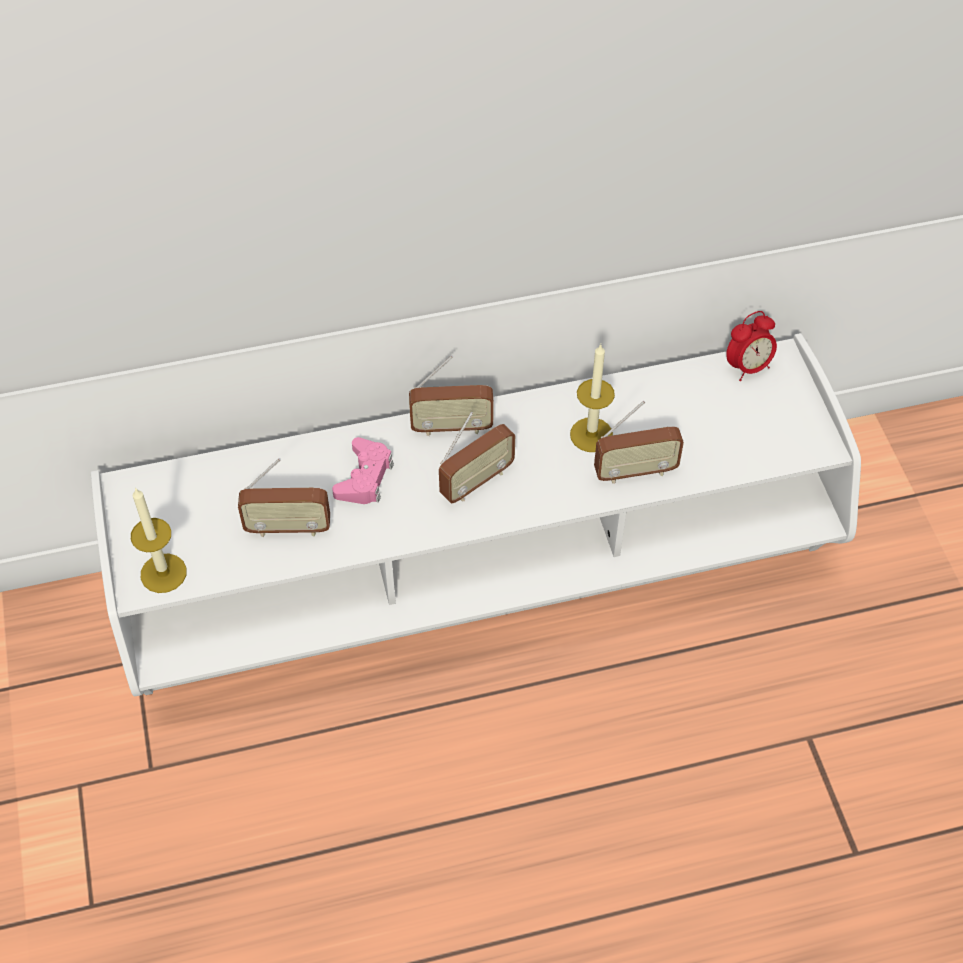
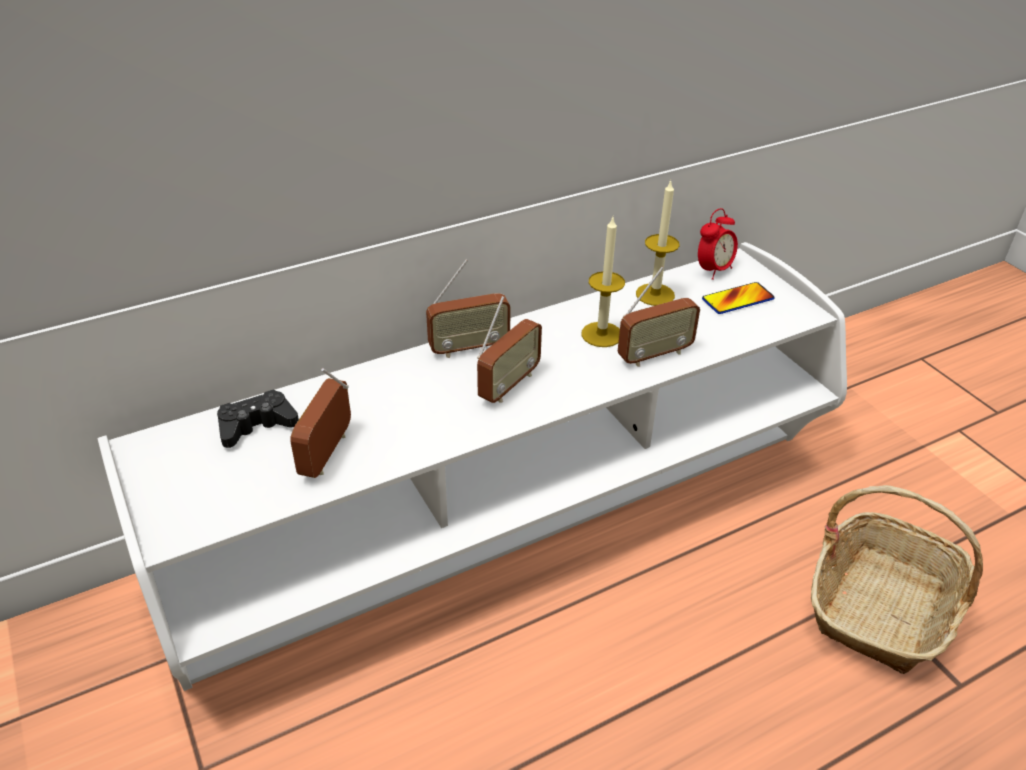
camera: 15 degrees left, 15 degrees down
candle [131,487,187,593] -> candle moved to [636,180,680,306]
radio [238,458,330,537] -> radio turned 120 degrees clockwise [290,368,351,478]
pink game controller [332,437,394,504] -> none
none -> black game controller [217,389,299,448]
none -> phone [702,282,775,314]
none -> basket [811,485,983,674]

